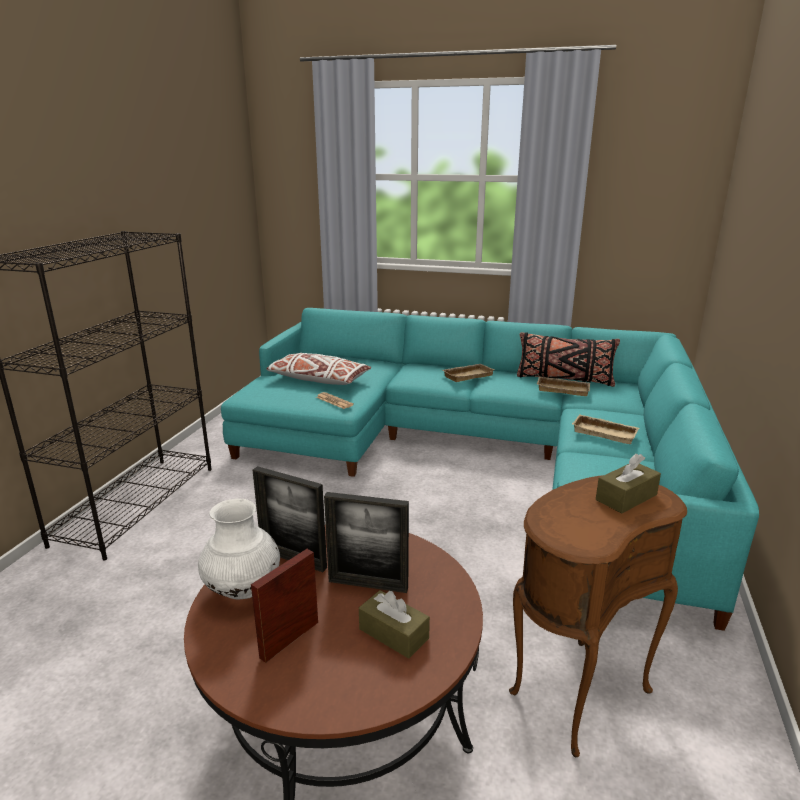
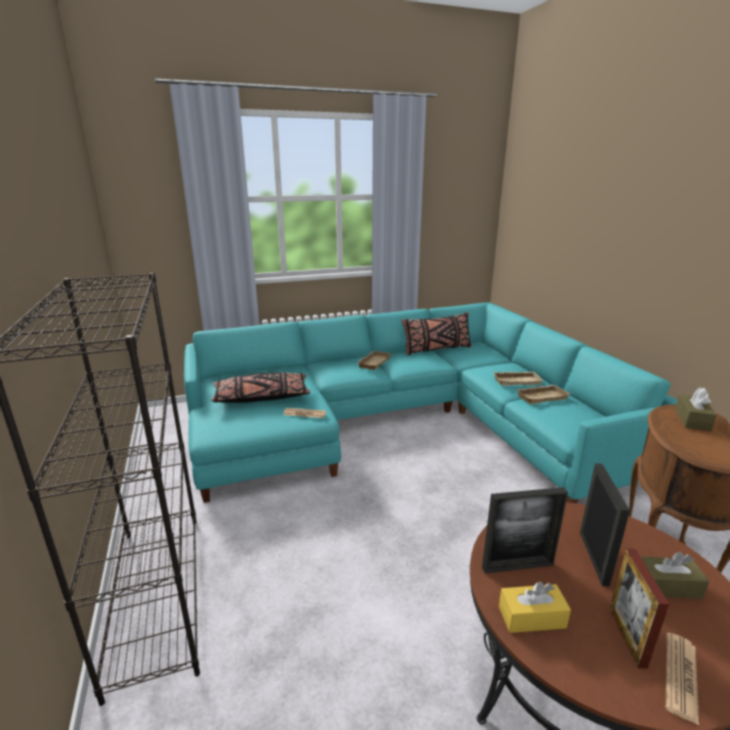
camera: 35 degrees left, 0 degrees up
white vase [198,499,280,599] -> yellow tissue box [499,582,571,633]
white pillow [266,353,371,385] -> black pillow [211,372,310,403]
picture frame [324,492,409,593] -> picture frame turned 60 degrees counterclockwise [580,463,630,587]
beige tray [537,376,590,396] -> beige tray moved to [517,385,570,404]
none -> newspaper [666,632,699,725]

